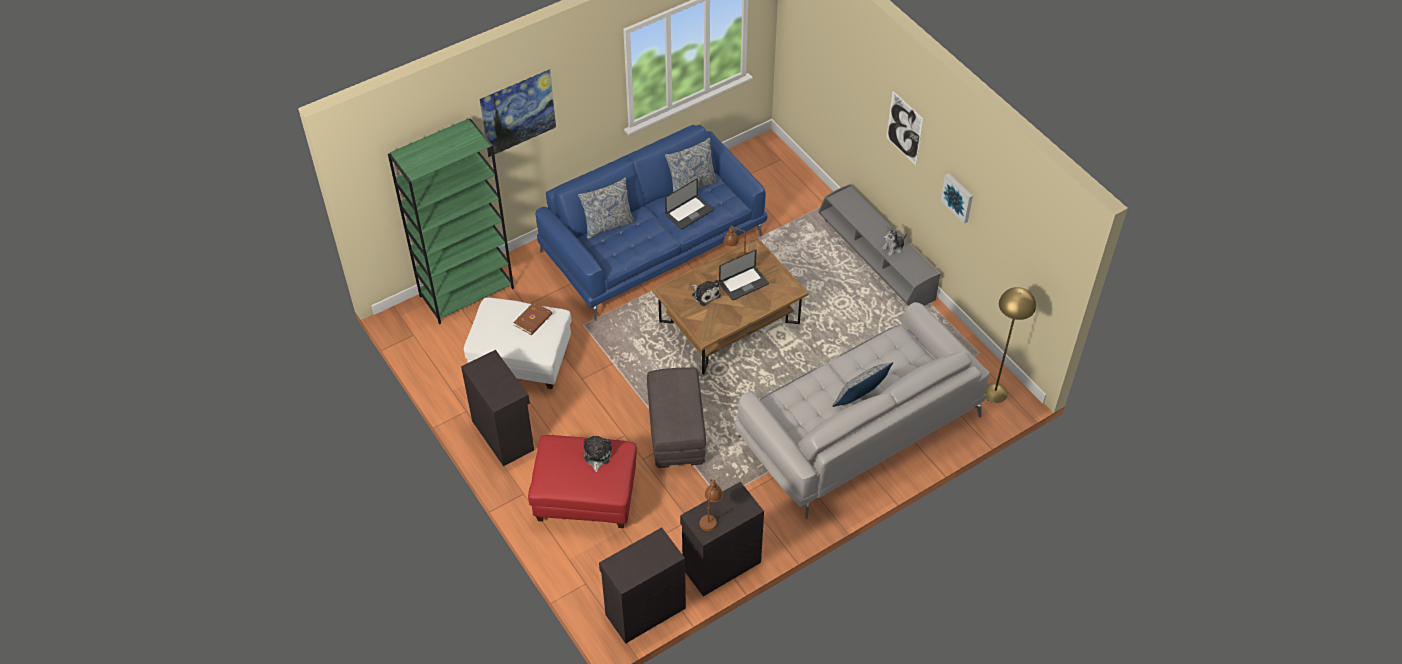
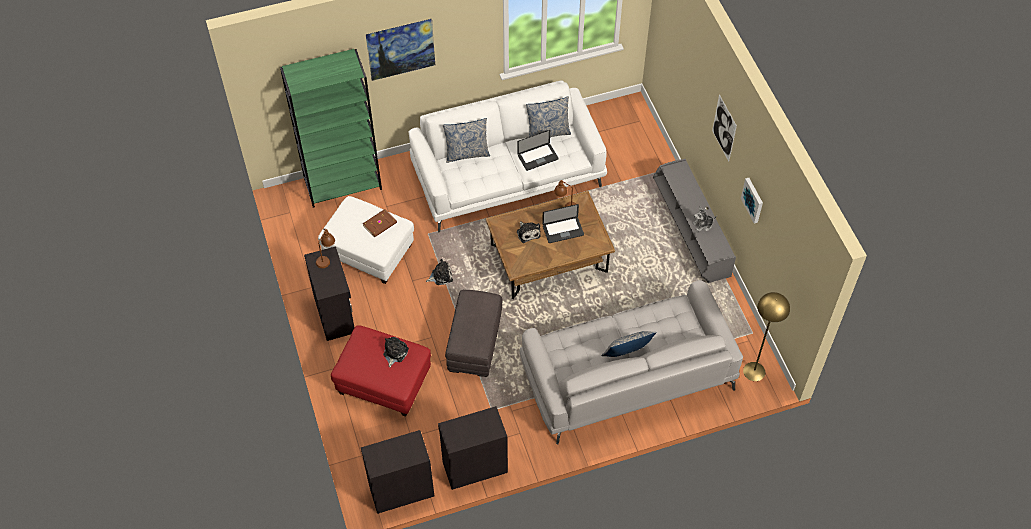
camera: 15 degrees right, 5 degrees up
blue sofa [535,125,767,321] -> white sofa [409,80,607,232]
brown table lamp [699,480,723,531] -> brown table lamp moved to [316,229,335,268]
none -> plush toy [426,259,453,285]

